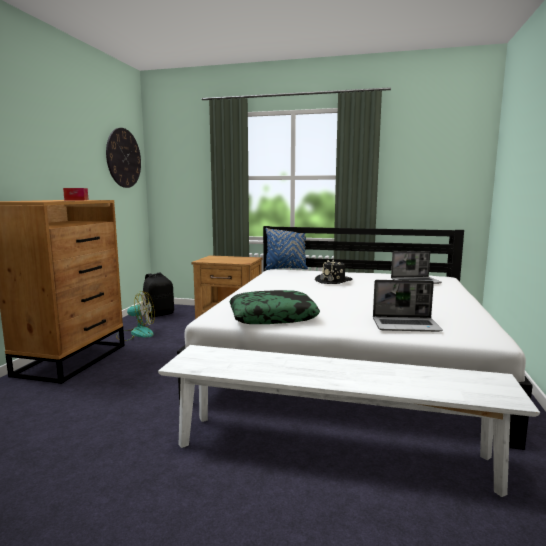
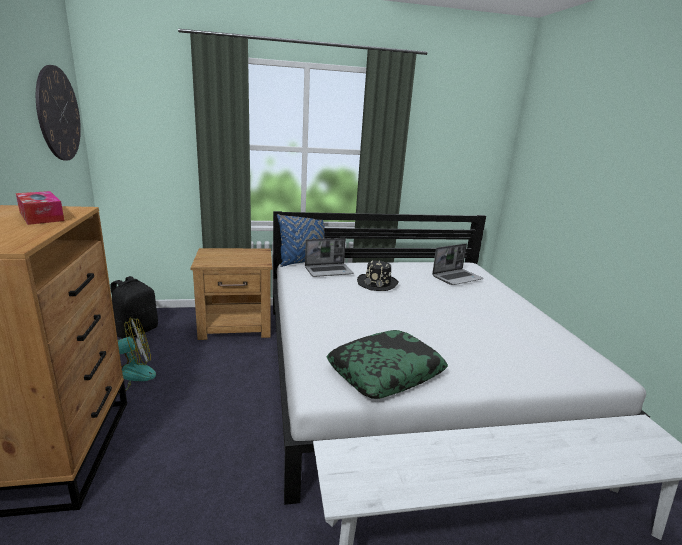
camera: 25 degrees left, 10 degrees up
laptop [373,280,443,332] -> laptop moved to [305,238,353,277]

